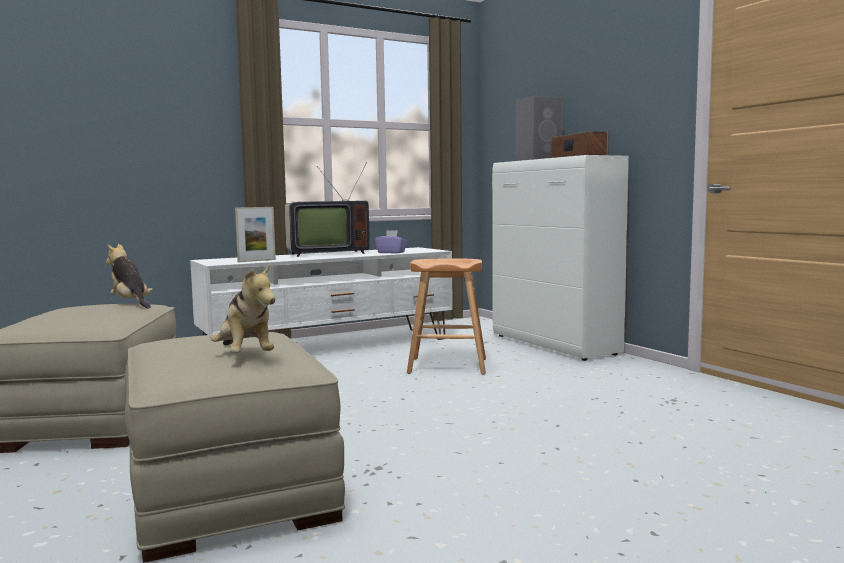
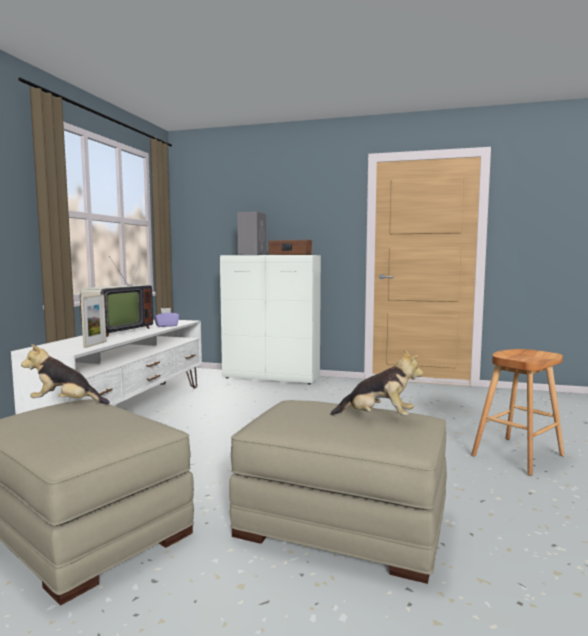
camera: 45 degrees left, 0 degrees up
brown stool [407,258,486,375] -> brown stool moved to [471,349,565,476]

